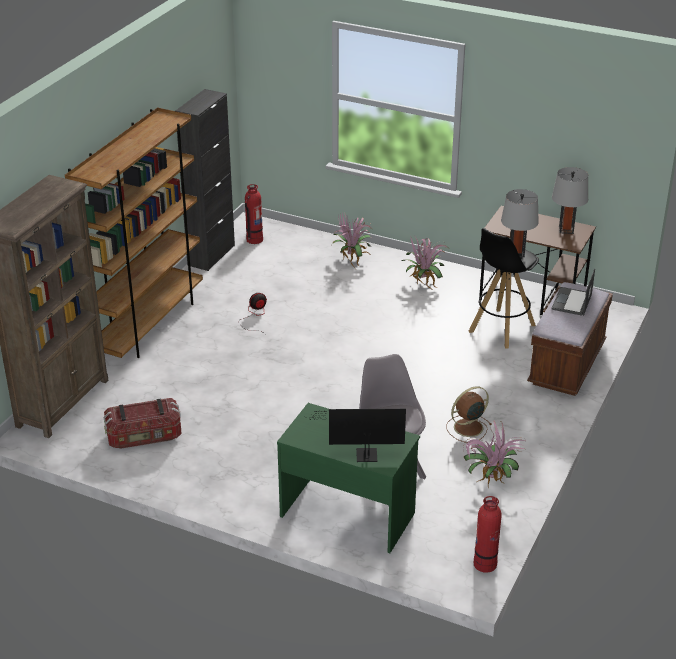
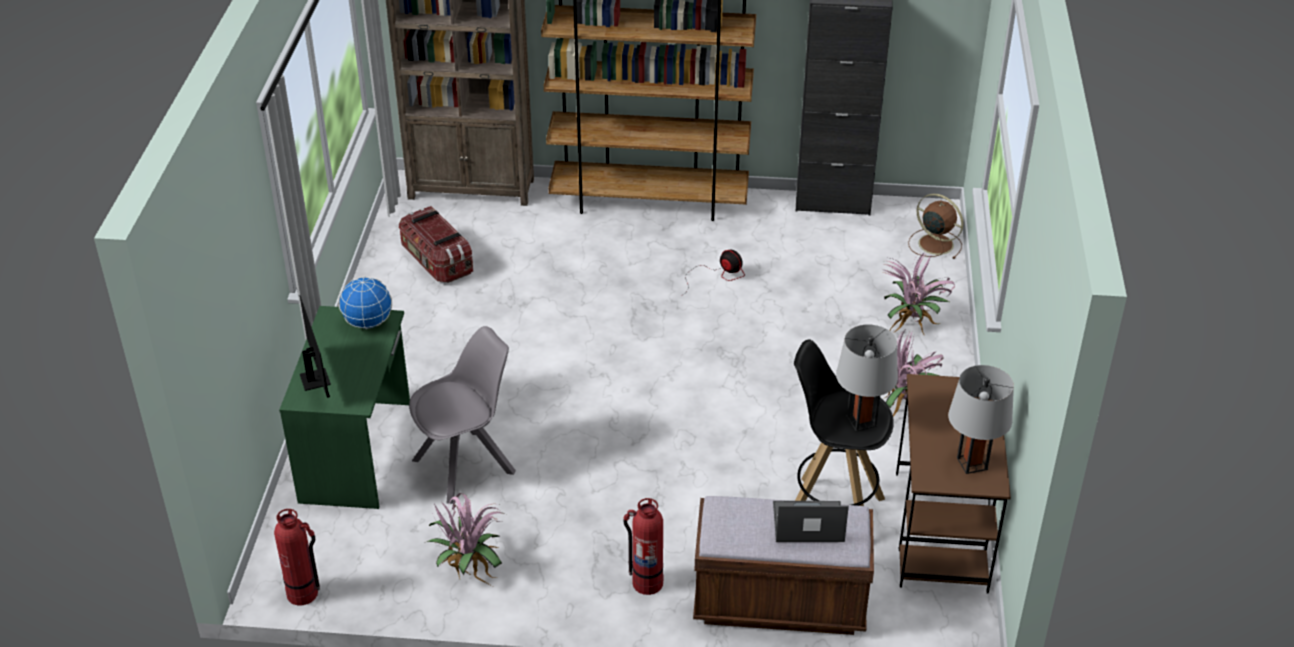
camera: 70 degrees right, 5 degrees up
fire extinguisher [245,184,263,244] -> fire extinguisher moved to [623,498,663,595]
brown fan [446,386,492,443] -> brown fan moved to [908,194,964,259]
none -> globe [339,276,392,329]

